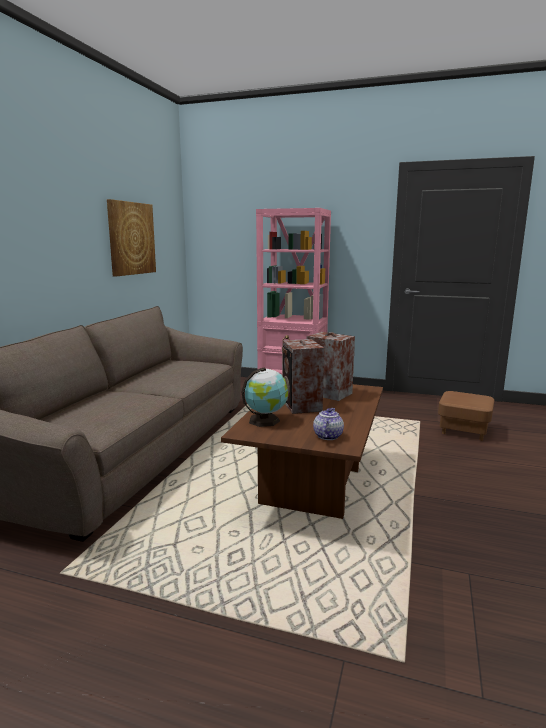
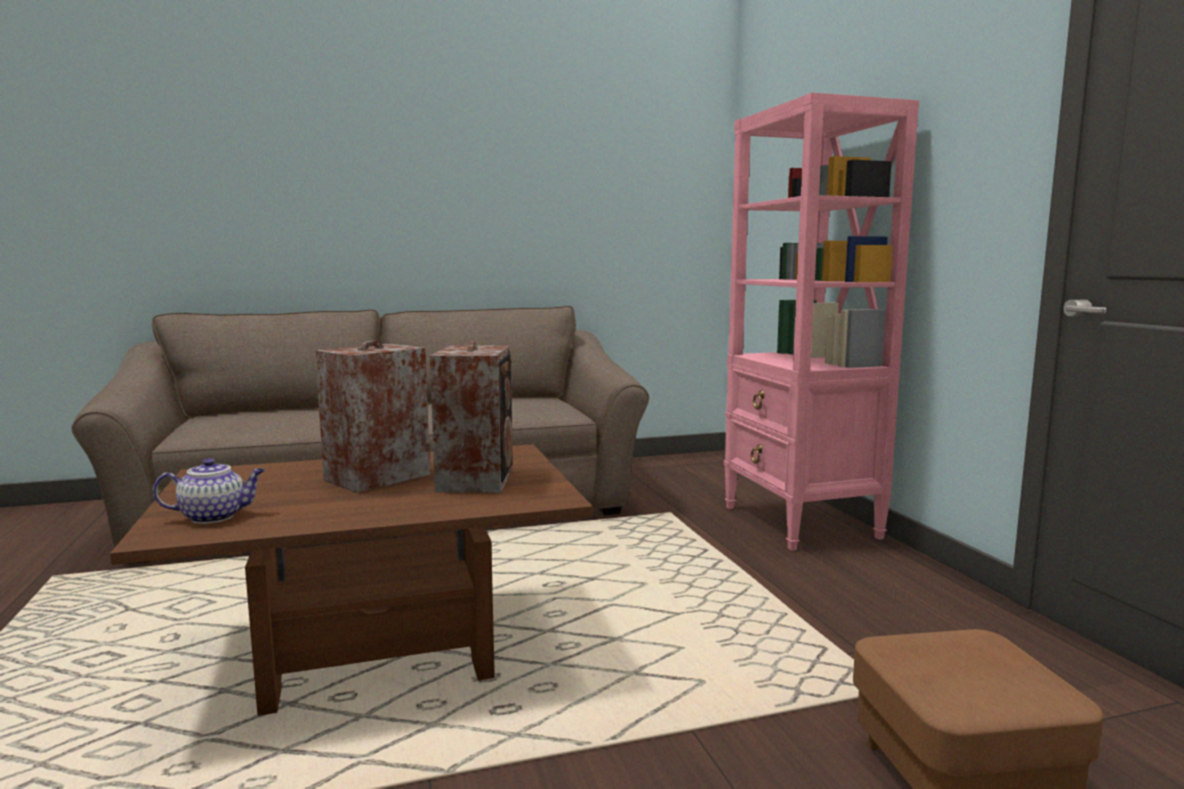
camera: 55 degrees right, 5 degrees down
picture [107,199,156,277] -> none
globe [241,368,288,427] -> none

